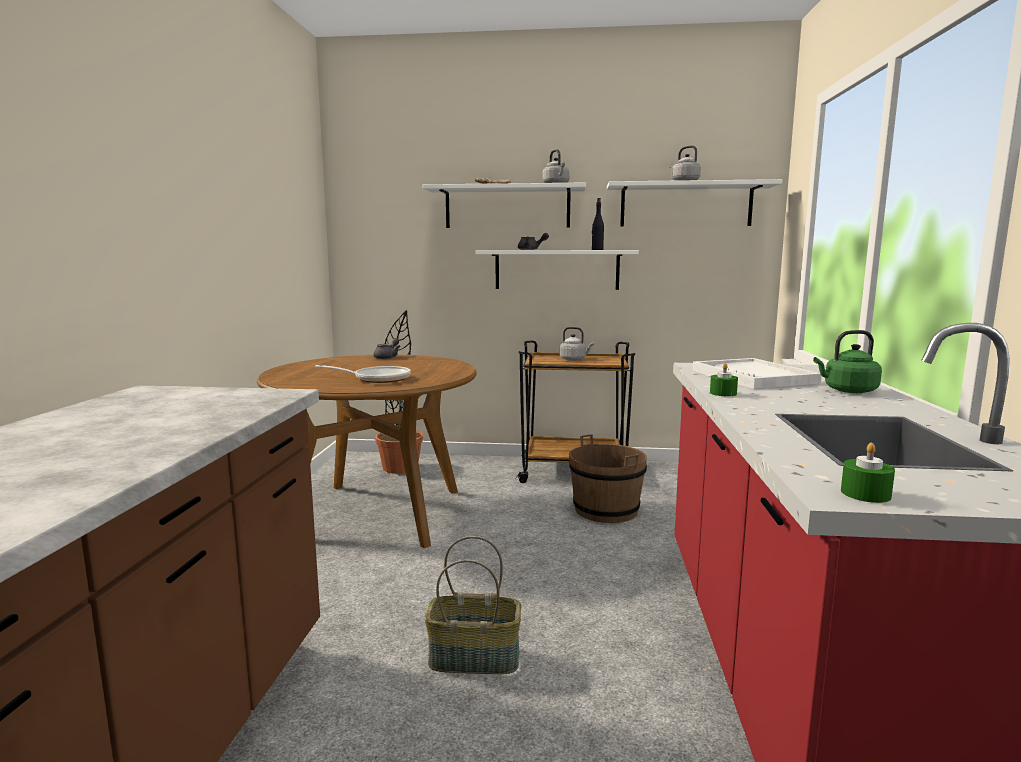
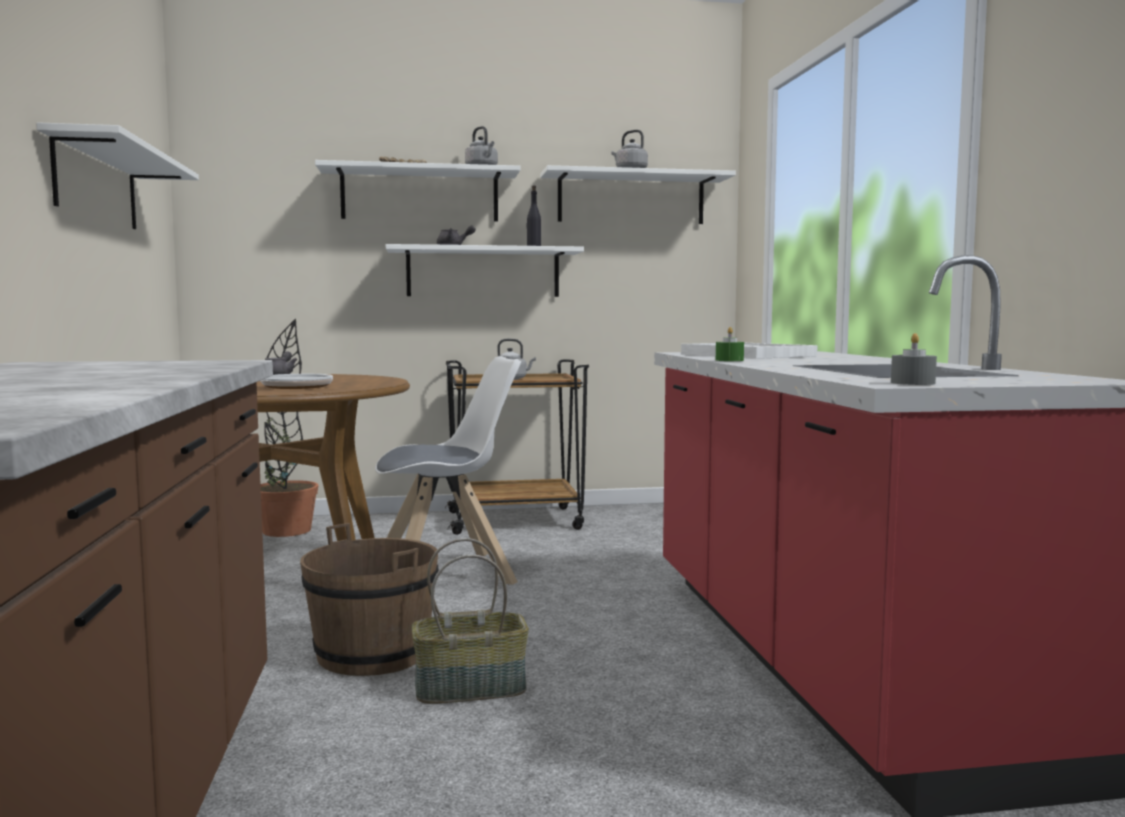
camera: 15 degrees left, 5 degrees down
brown bucket [569,434,647,523] -> brown bucket moved to [300,523,439,676]
green kettle [813,330,882,393] -> none
green candle [841,443,895,503] -> grey candle [891,333,937,385]
none -> white shelf [36,122,199,229]
none -> chair [375,356,521,585]

